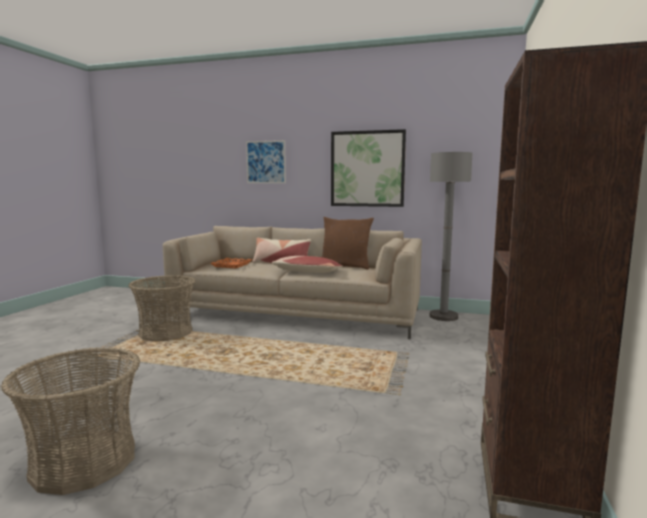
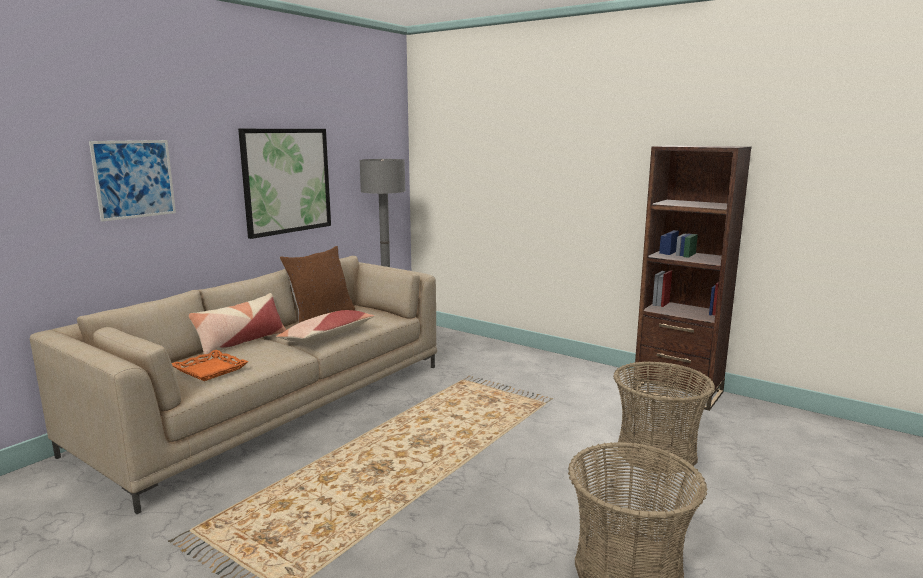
camera: 70 degrees left, 5 degrees up
basket [128,275,196,341] -> basket moved to [613,361,715,474]

